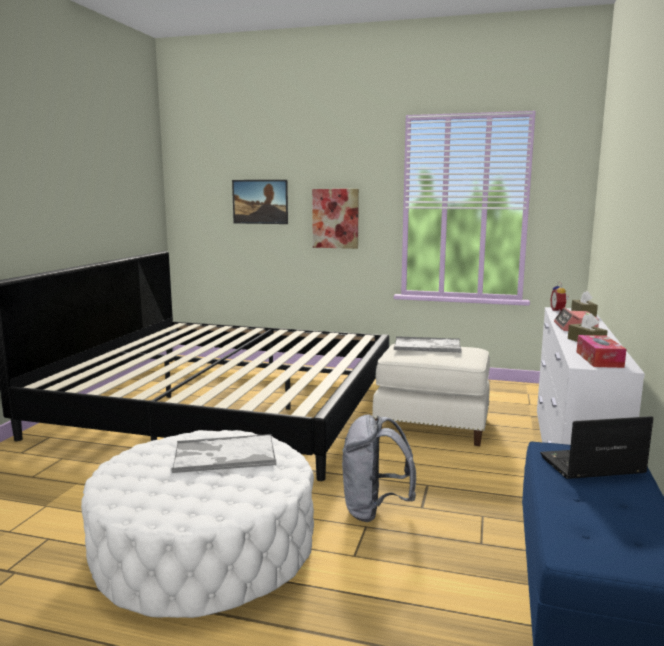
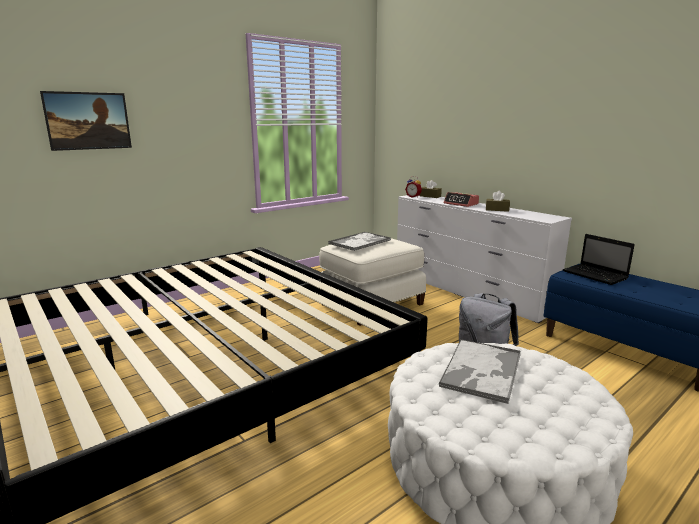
camera: 55 degrees left, 5 degrees up
picture [312,189,359,249] -> none
laptop [540,416,653,479] -> laptop turned 60 degrees counterclockwise [563,234,635,285]
tissue box [577,335,626,368] -> none

